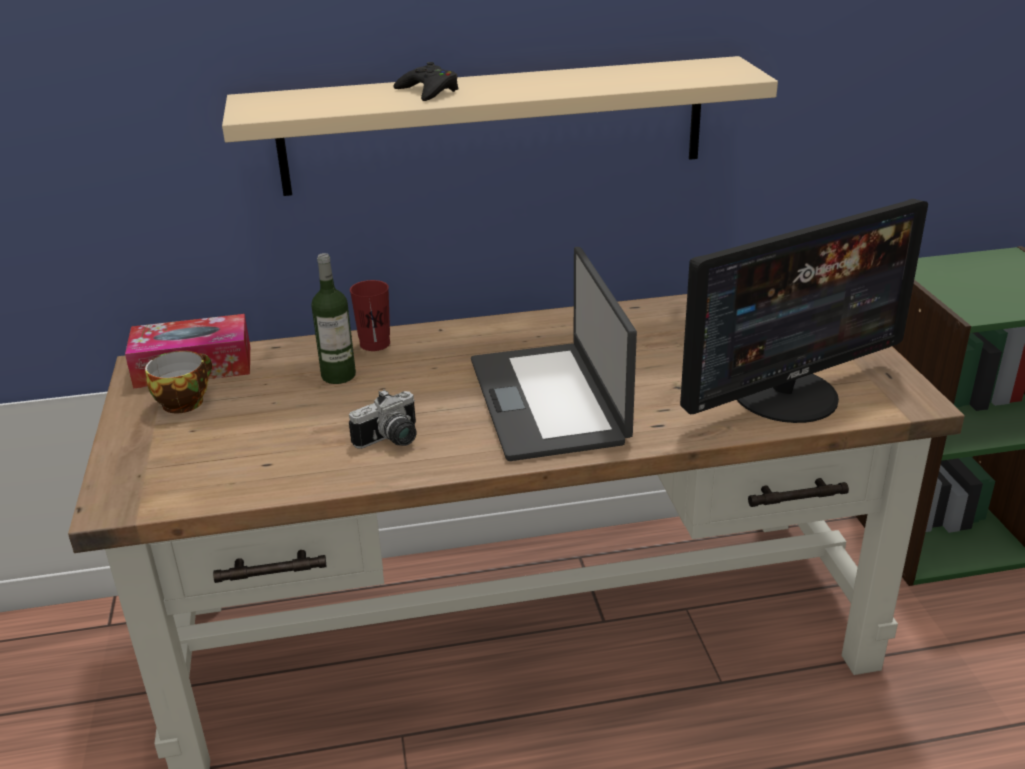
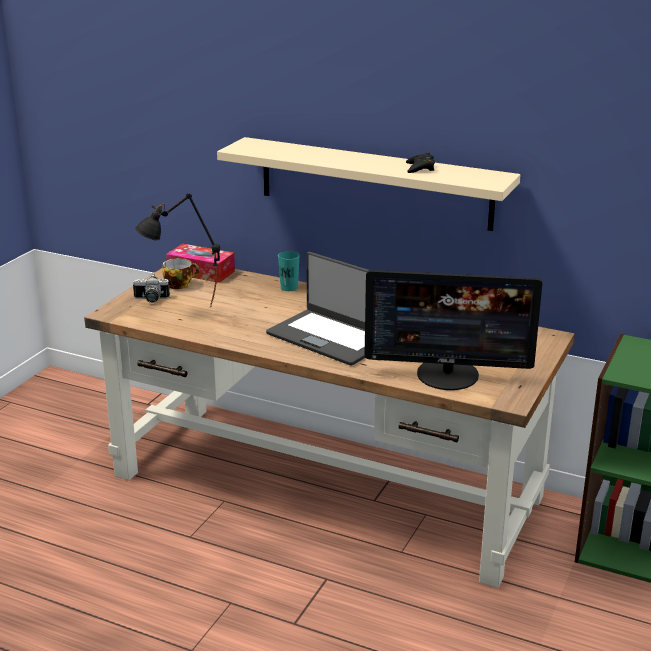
camera: 35 degrees right, 5 degrees down
bottle [311,253,356,384] -> none
camera [349,389,417,449] -> camera moved to [133,274,170,303]
red cup [350,280,390,351] -> turquoise cup [278,251,300,291]
black game controller [393,62,459,101] -> black game controller moved to [406,152,435,173]
laptop [471,247,637,461] -> laptop turned 75 degrees counterclockwise [266,252,368,366]
none -> black table lamp [135,193,220,306]

